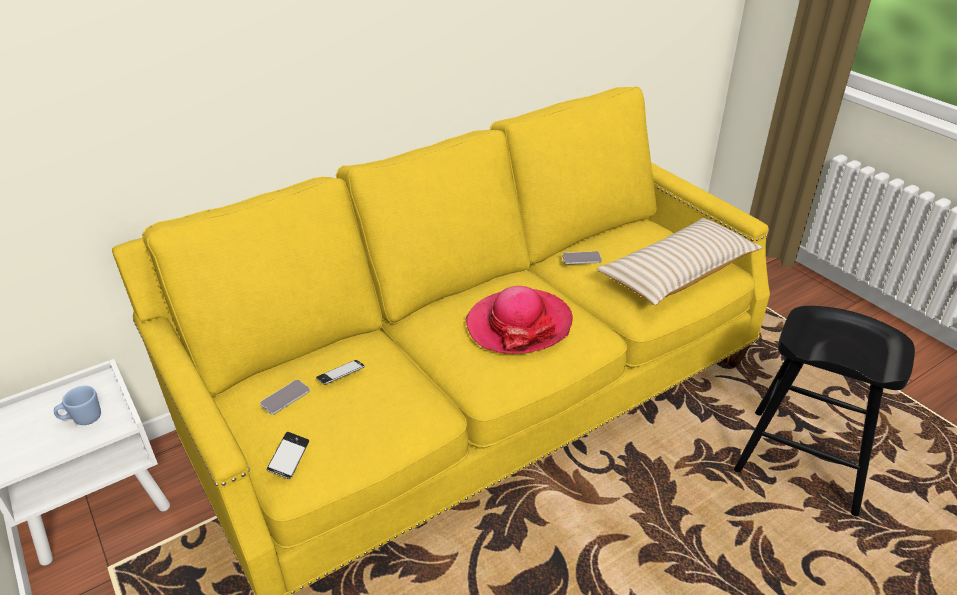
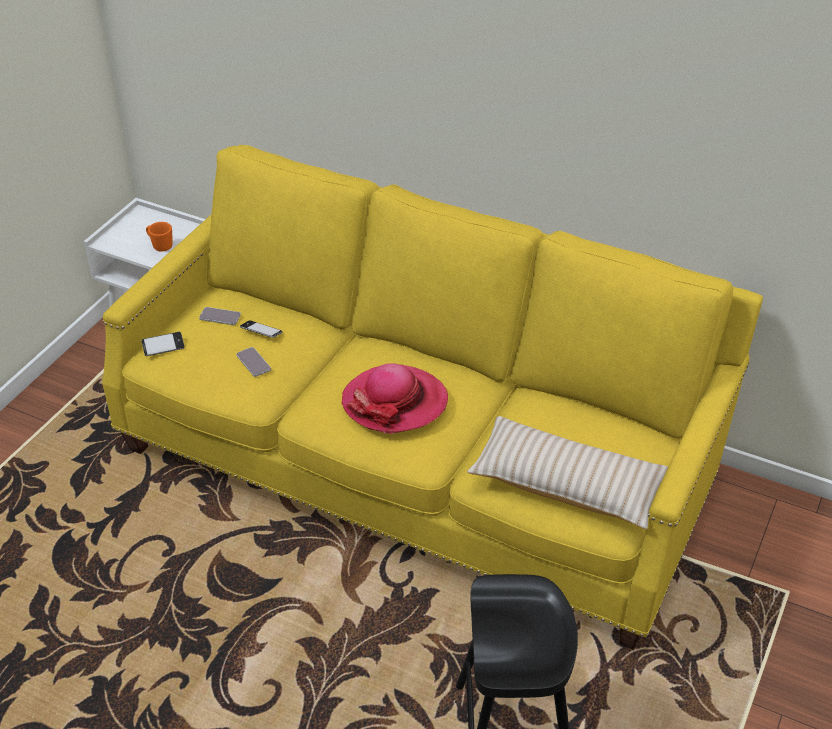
camera: 60 degrees right, 5 degrees up
blue mug [54,386,101,425] -> orange mug [146,222,173,252]
phone [562,251,602,264] -> phone moved to [237,347,271,377]

